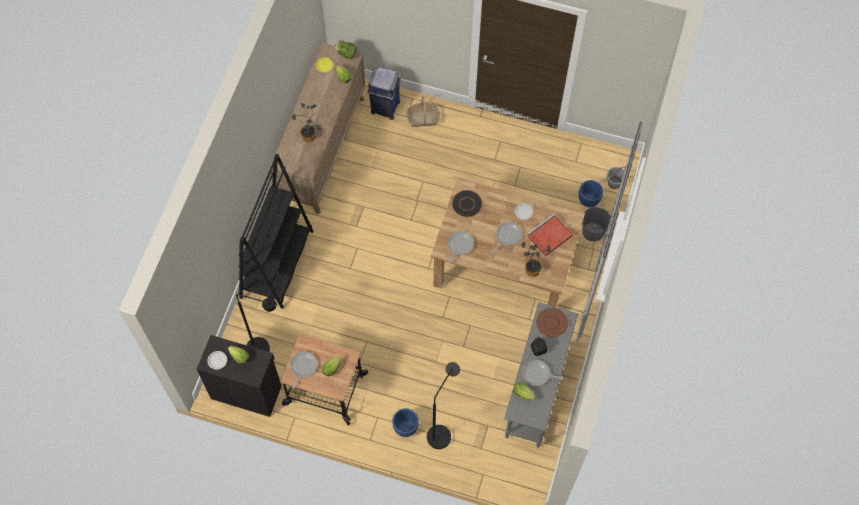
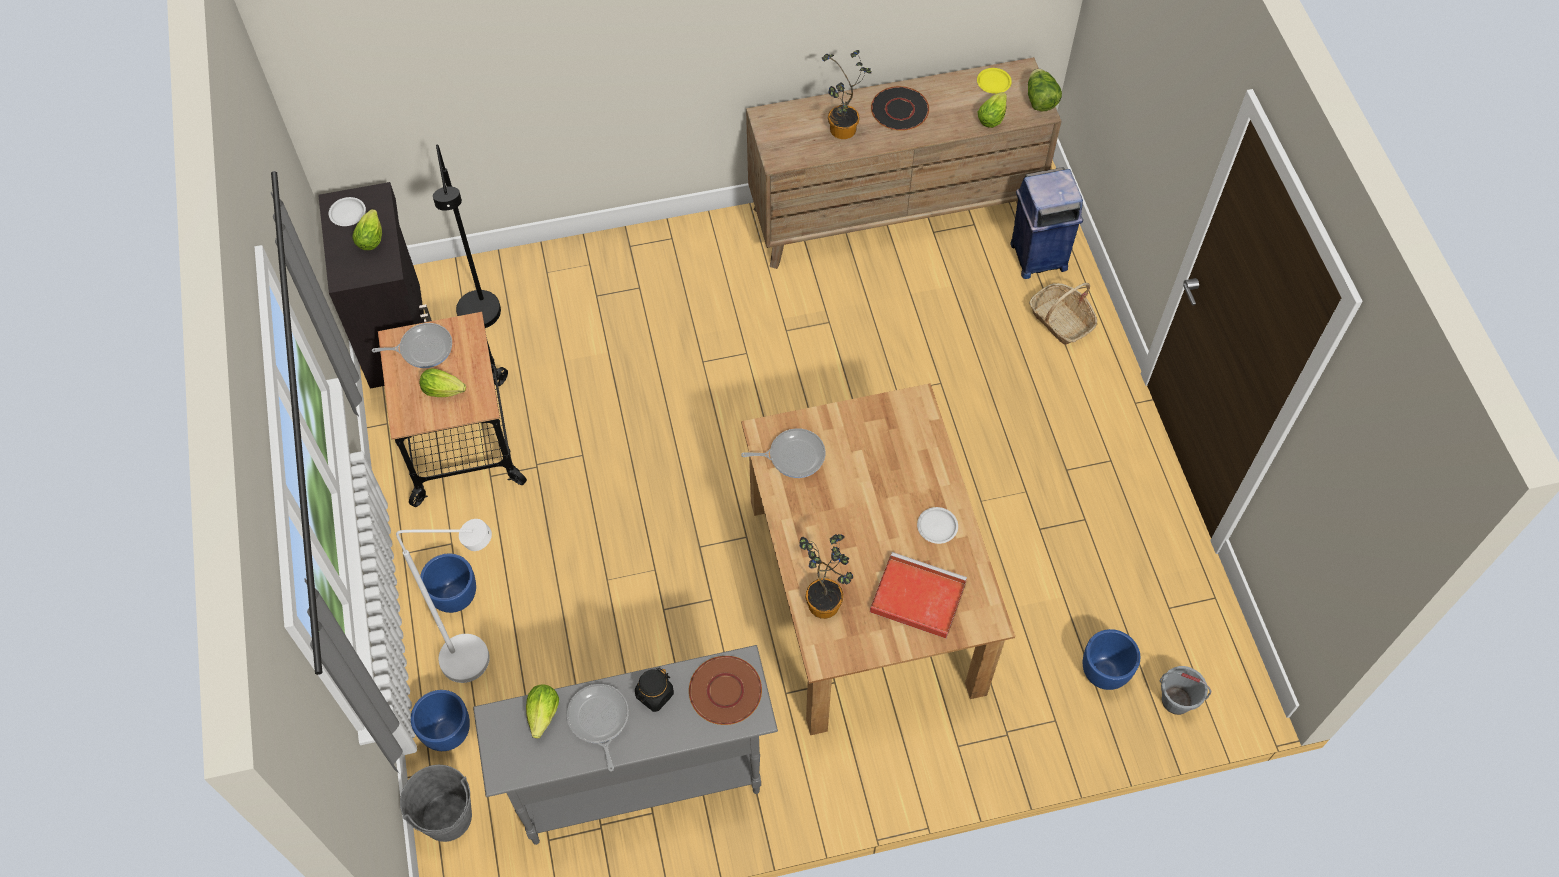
camera: 60 degrees right, 5 degrees down
black bookcase [239,154,314,309] -> none
black floor lamp [427,362,460,449] -> white floor lamp [396,519,492,683]
black plate [452,190,483,217] -> black plate moved to [871,86,929,131]
frying pan [493,222,522,252] -> none
grey bucket [582,206,611,242] -> grey bucket moved to [400,765,472,842]
none -> blue planter [411,690,470,751]

